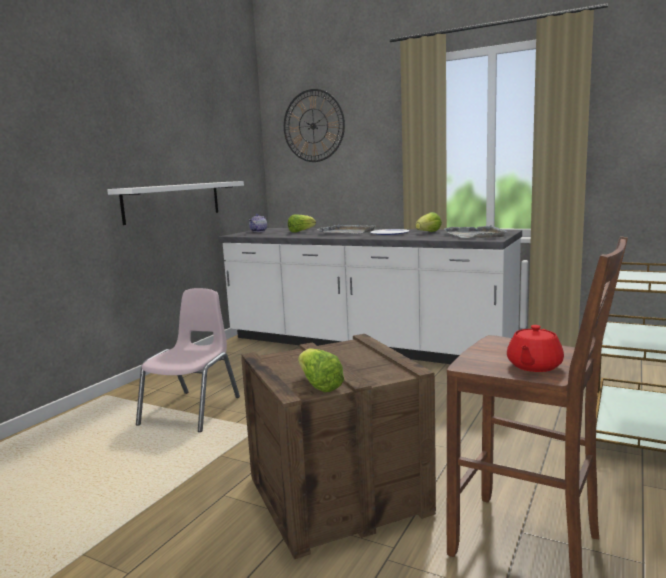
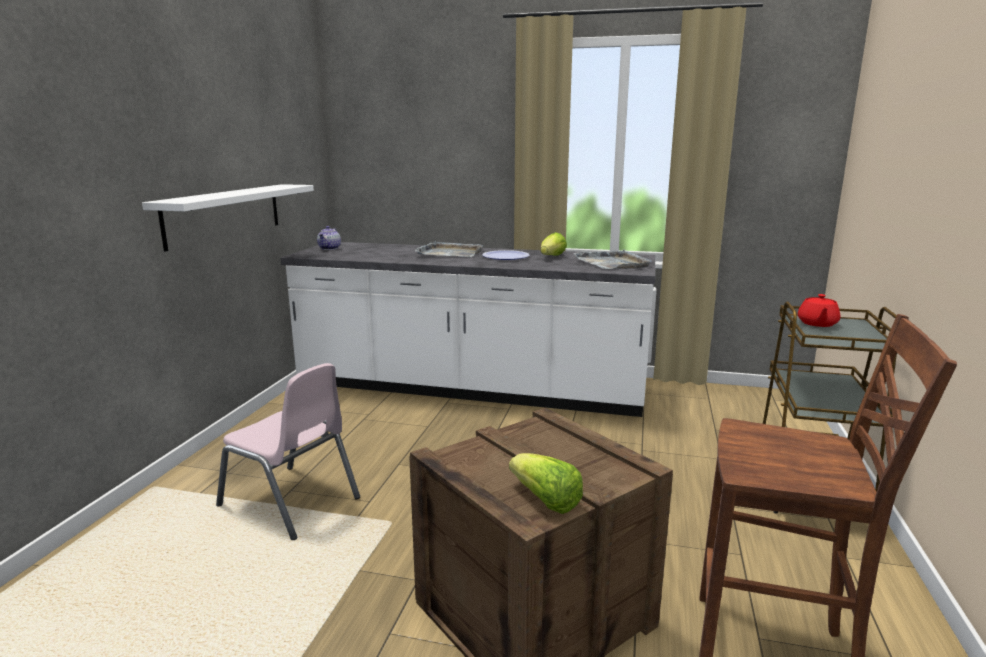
camera: 15 degrees left, 5 degrees up
pink chair [136,288,240,432] -> pink chair turned 120 degrees clockwise [216,363,360,540]
wall clock [284,89,345,162] -> none
lettuce [288,214,316,233] -> none
red teapot [507,325,564,372] -> red teapot moved to [798,294,840,327]

